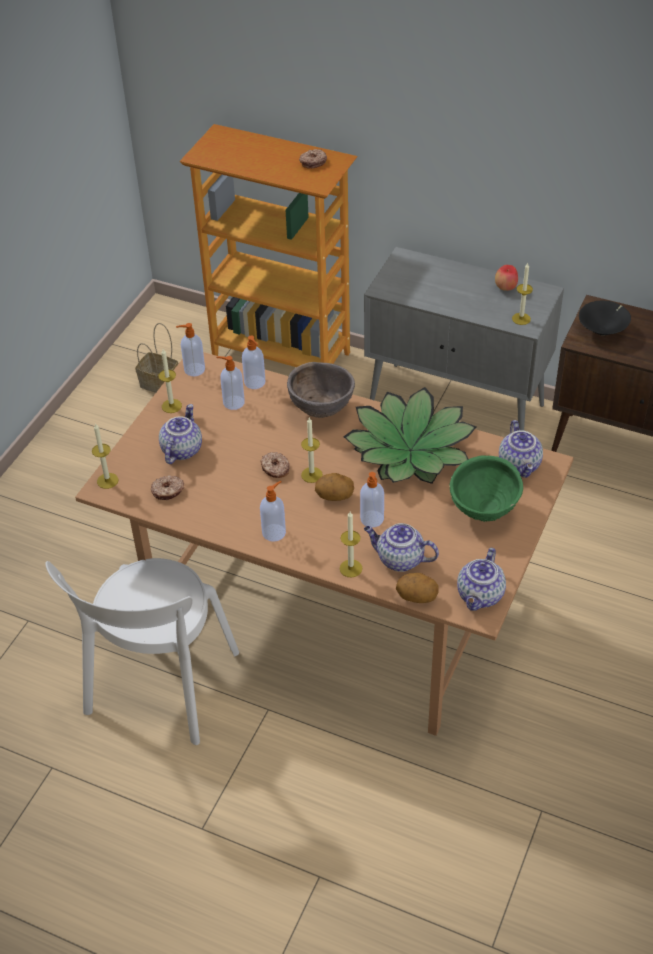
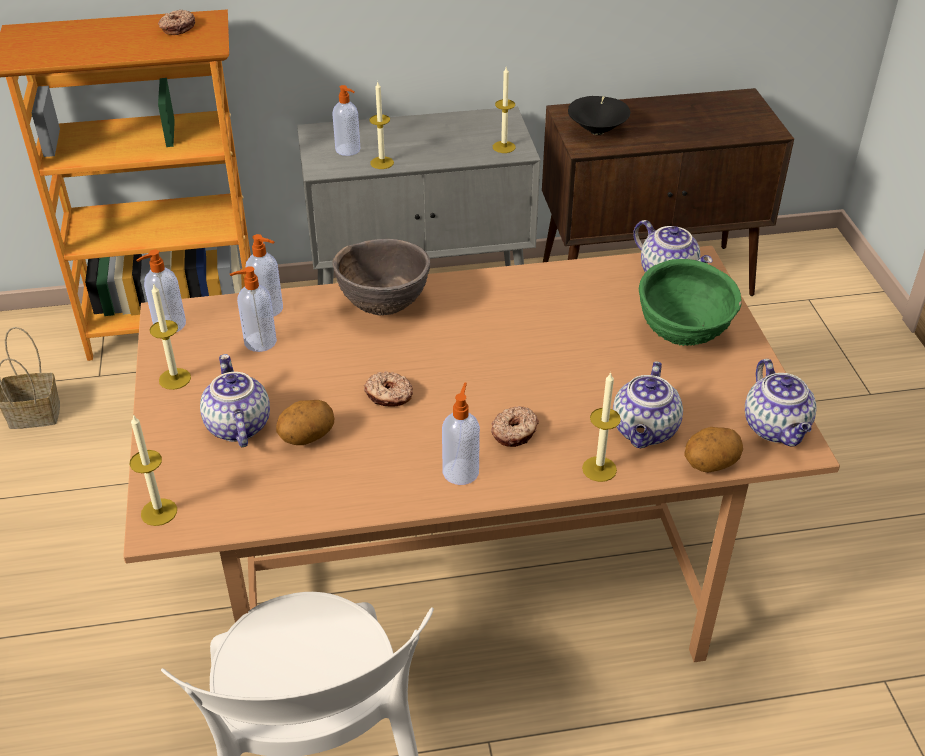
camera: 35 degrees left, 5 degrees down
donut [151,475,184,500] -> donut moved to [491,406,539,447]
candle [301,418,323,483] -> candle moved to [369,82,394,169]
potato [315,473,354,501] -> potato moved to [276,400,334,445]
potted plant [343,387,476,484] -> none
soap dispenser [360,472,384,528] -> soap dispenser moved to [332,85,360,156]
teapot [364,523,439,572] -> teapot turned 60 degrees counterclockwise [613,361,683,448]
apple [495,265,518,291] -> none

